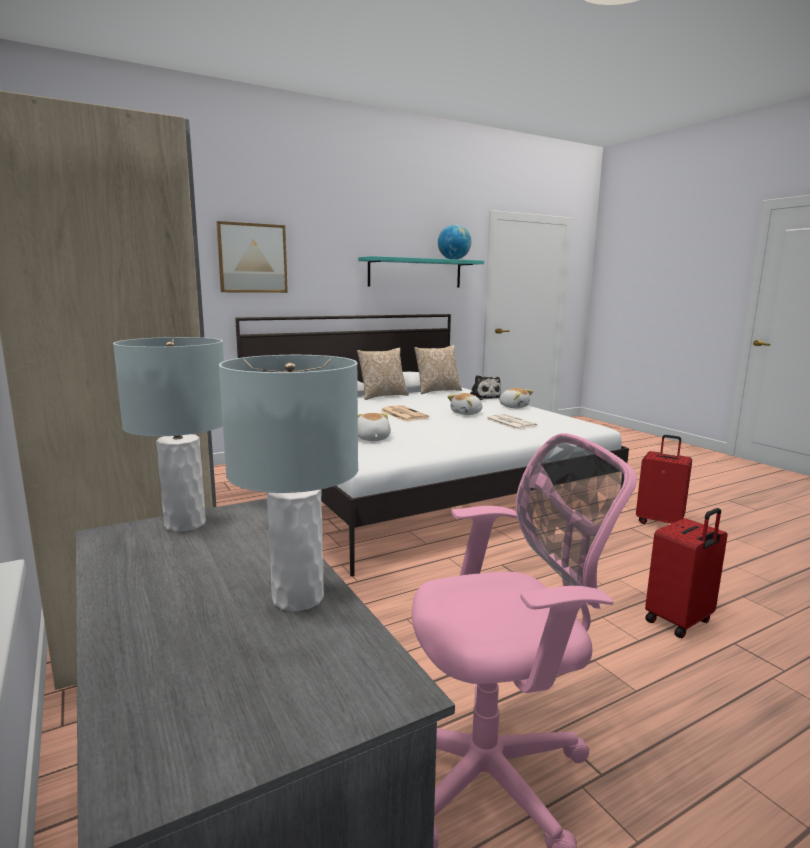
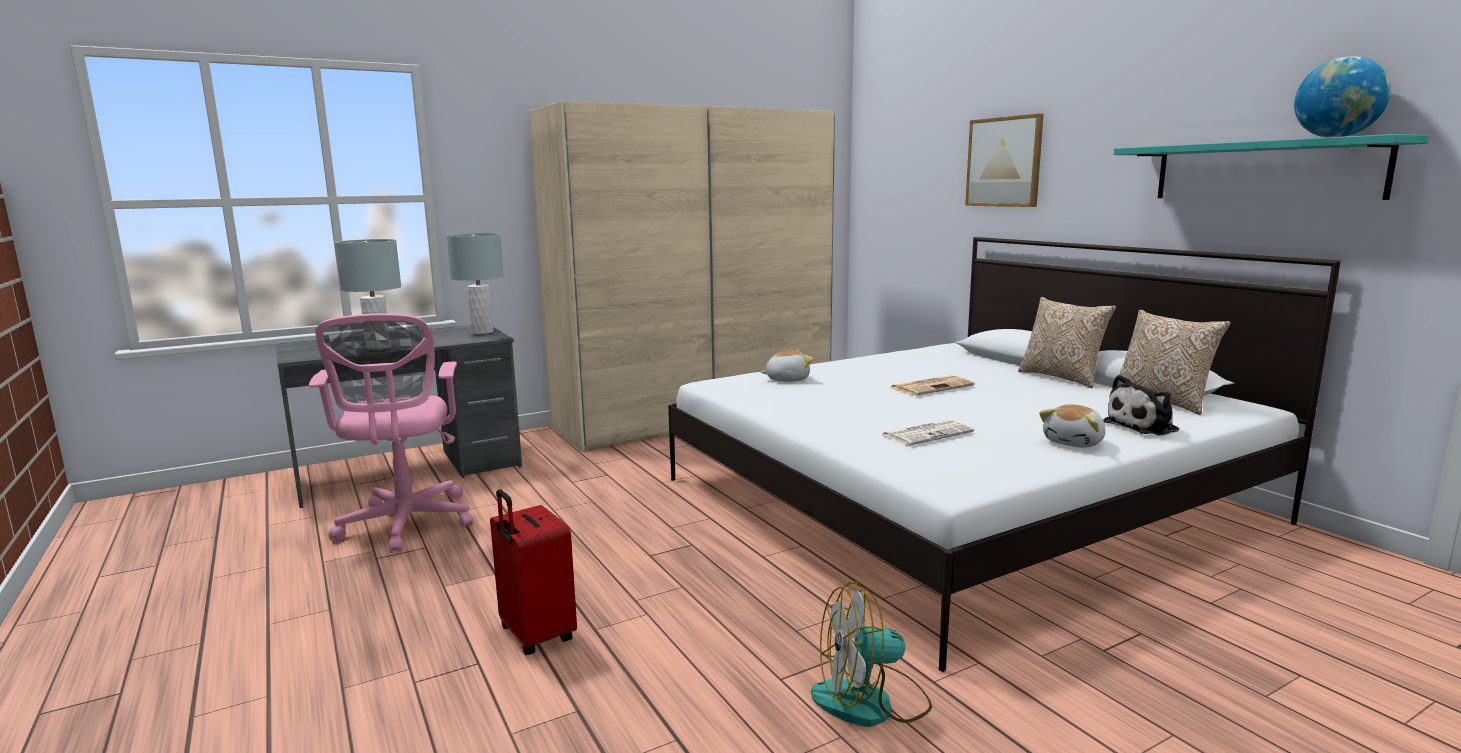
camera: 90 degrees right, 0 degrees up
plush toy [447,393,482,415] -> none
red suitcase [636,435,692,524] -> fan [811,582,932,727]

